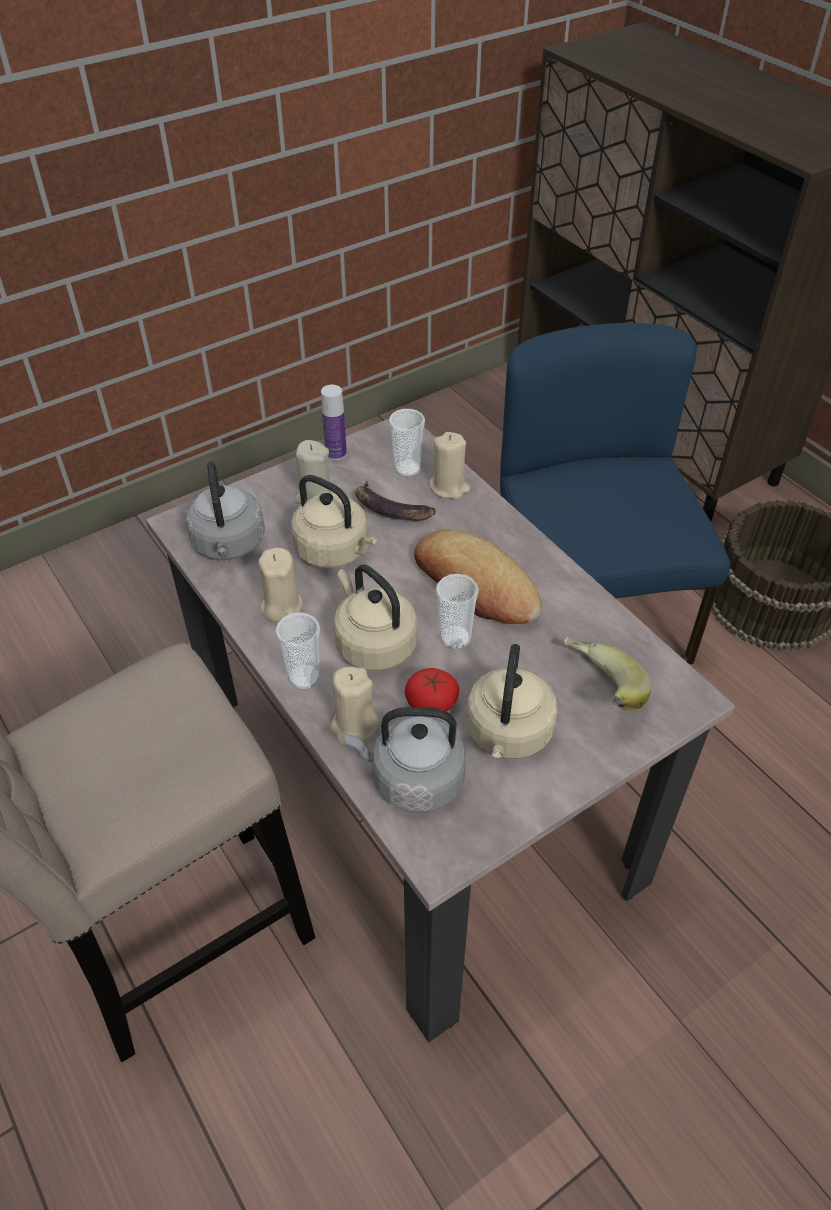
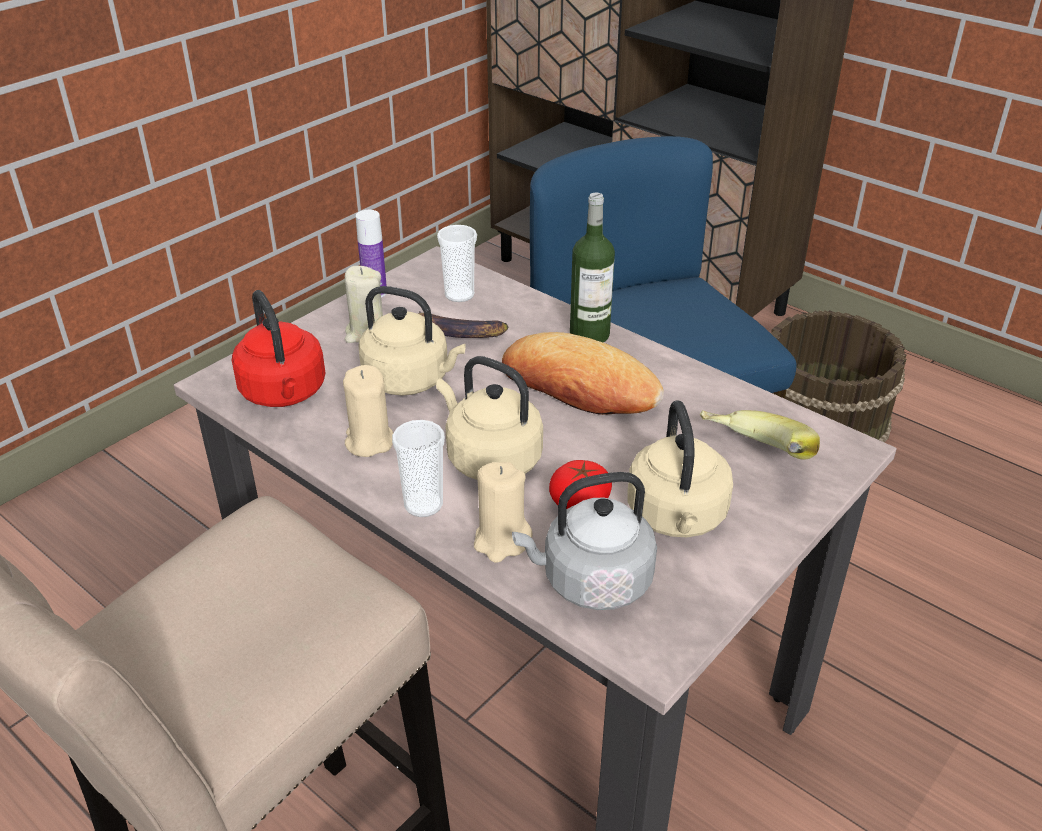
camera: 15 degrees left, 10 degrees down
grey kettle [186,461,264,560] -> red kettle [232,290,326,407]
beige candle [429,432,470,499] -> none
cup [436,574,479,649] -> none
none -> bottle [570,193,615,342]

